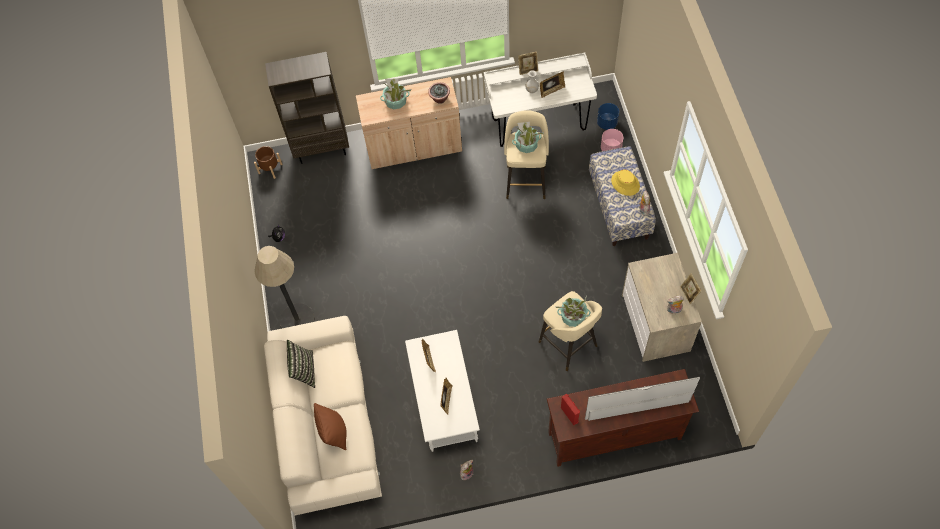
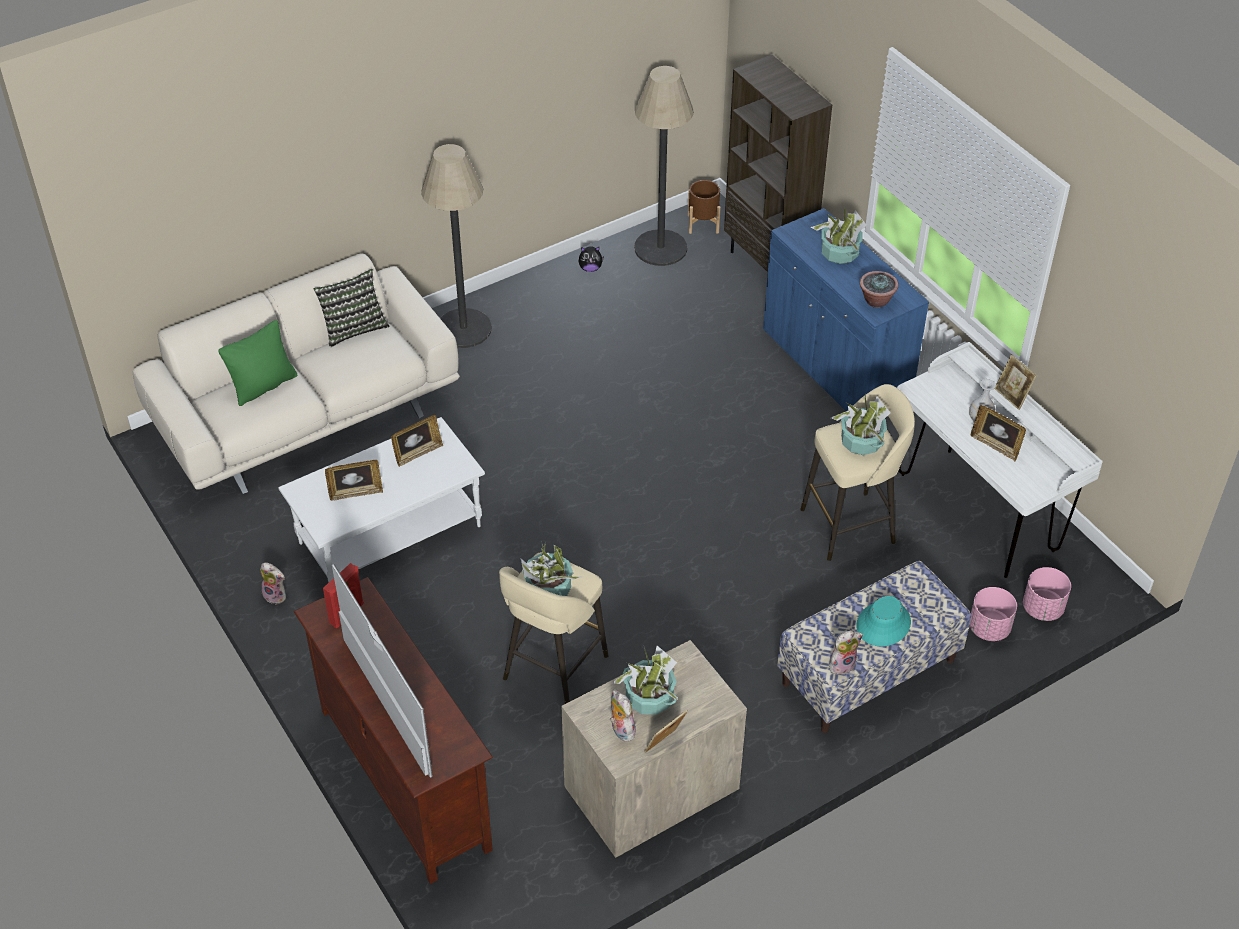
camera: 65 degrees right, 15 degrees down
brown pillow [314,403,347,450] -> green pillow [218,320,297,406]
beige cabinet [356,77,462,169] -> blue cabinet [763,208,929,411]
blue planter [597,103,619,130] -> pink planter [1023,567,1071,621]
yellow hat [611,169,640,196] -> turquoise hat [856,596,911,646]
none -> potted plant [611,646,678,715]
none -> floor lamp [634,66,694,266]

